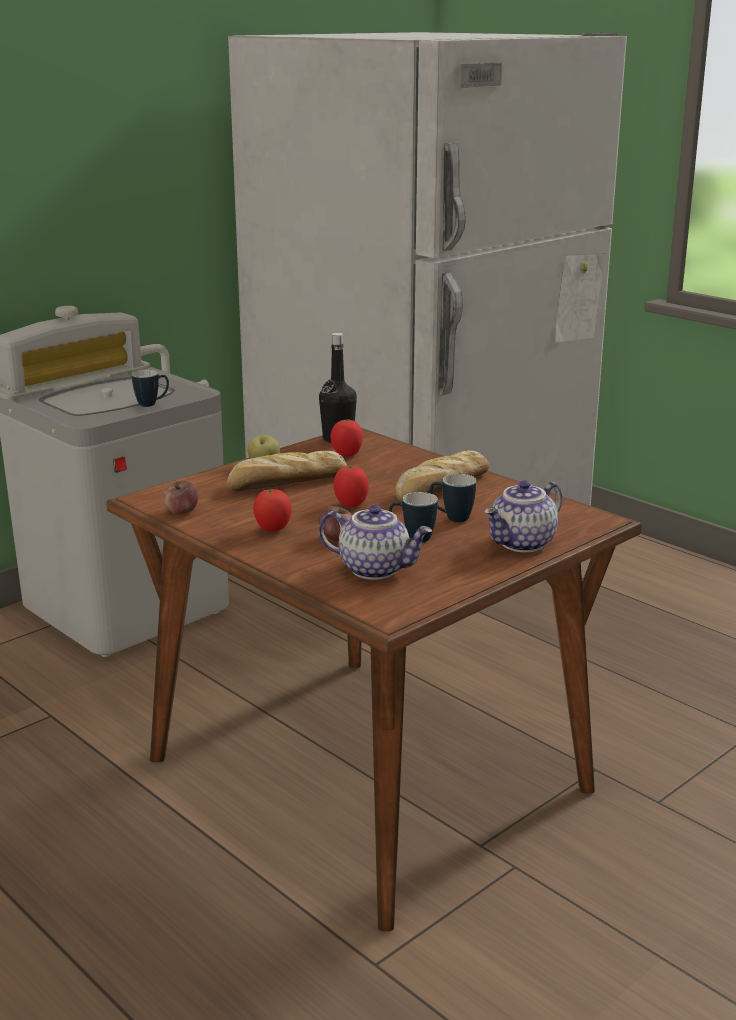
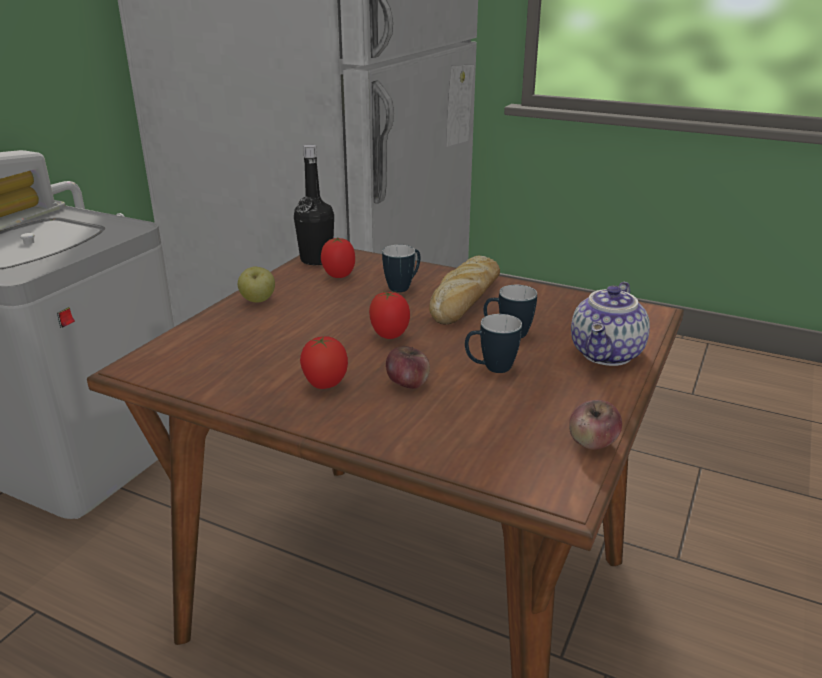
camera: 20 degrees left, 5 degrees up
mug [132,370,169,407] -> mug moved to [382,245,420,292]
apple [163,481,199,514] -> apple moved to [569,400,622,450]
bread [227,451,347,491] -> none
teapot [319,505,432,580] -> none

